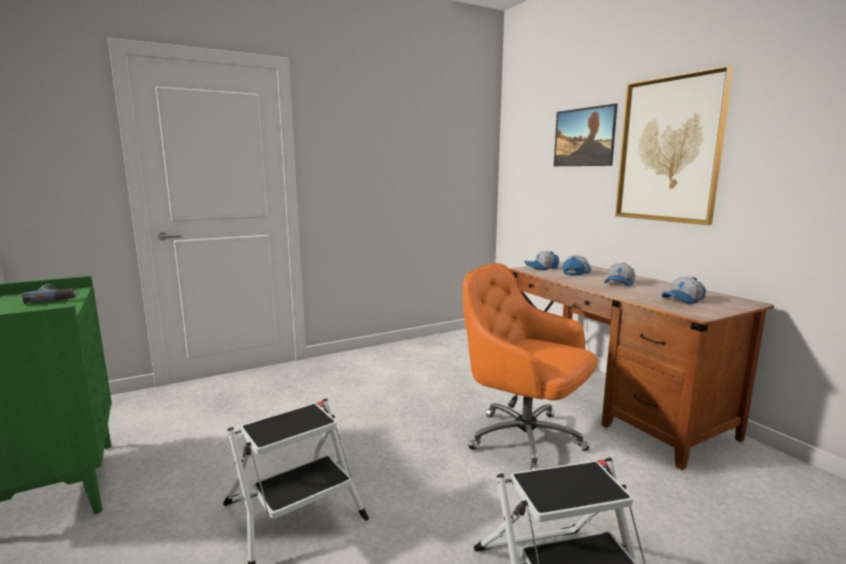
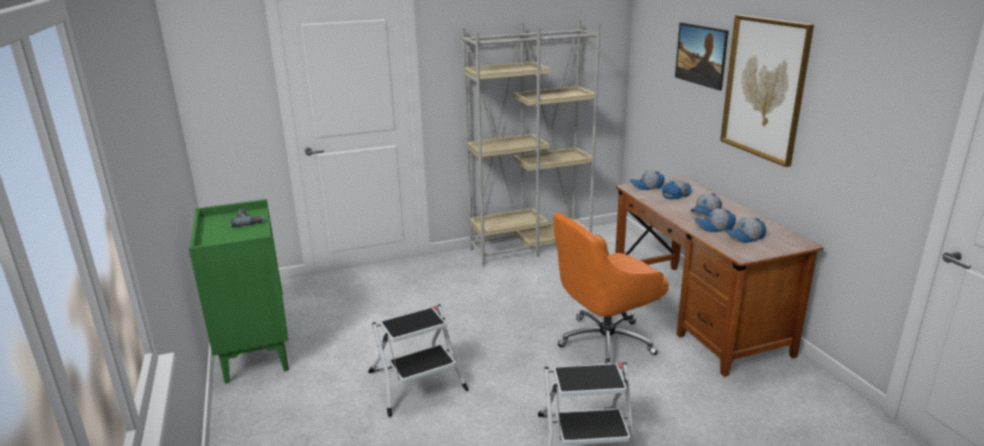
camera: 10 degrees right, 10 degrees up
orange office chair [463,263,598,470] -> orange office chair turned 75 degrees counterclockwise [553,212,669,364]
none -> beige bookcase [462,20,600,266]
none -> cap [695,208,736,232]

